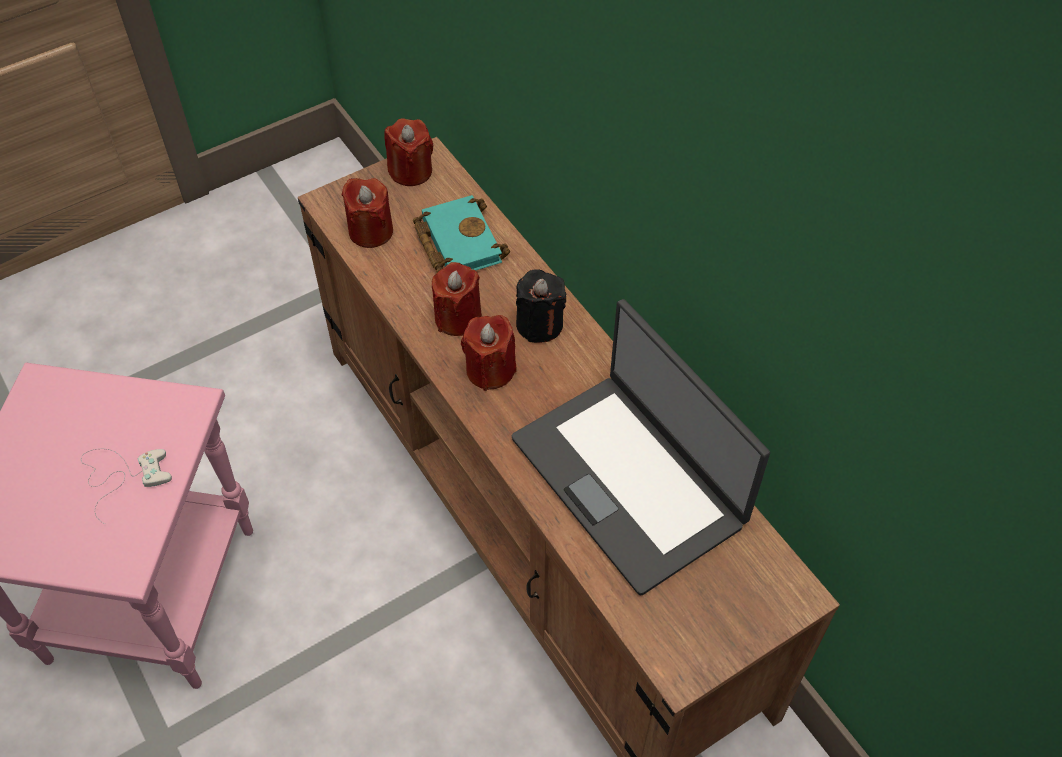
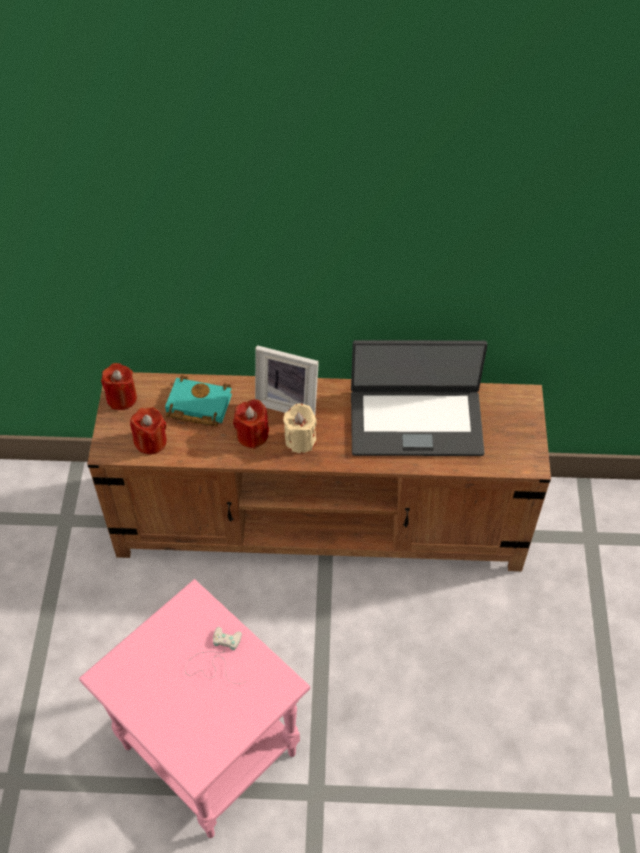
camera: 55 degrees left, 0 degrees up
red candle [461,315,517,391] -> beige candle [283,404,317,453]
black candle [516,269,567,343] -> picture frame [255,345,319,415]

